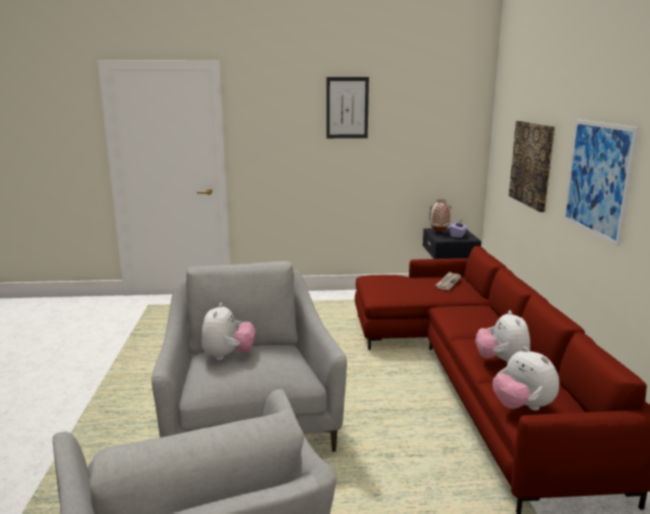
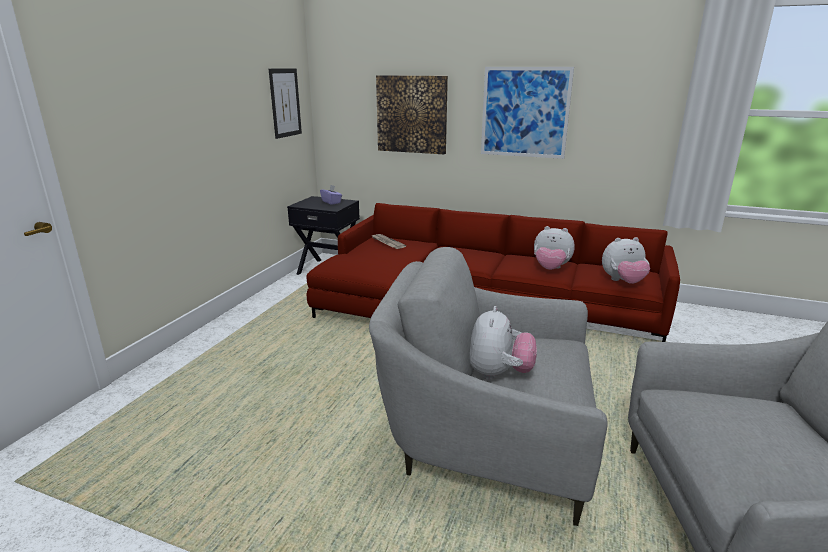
camera: 65 degrees left, 5 degrees up
plush toy [201,303,255,360] -> plush toy turned 75 degrees clockwise [470,306,537,380]
picture [326,77,369,138] -> picture moved to [269,68,302,139]
vase [429,199,451,232] -> none

